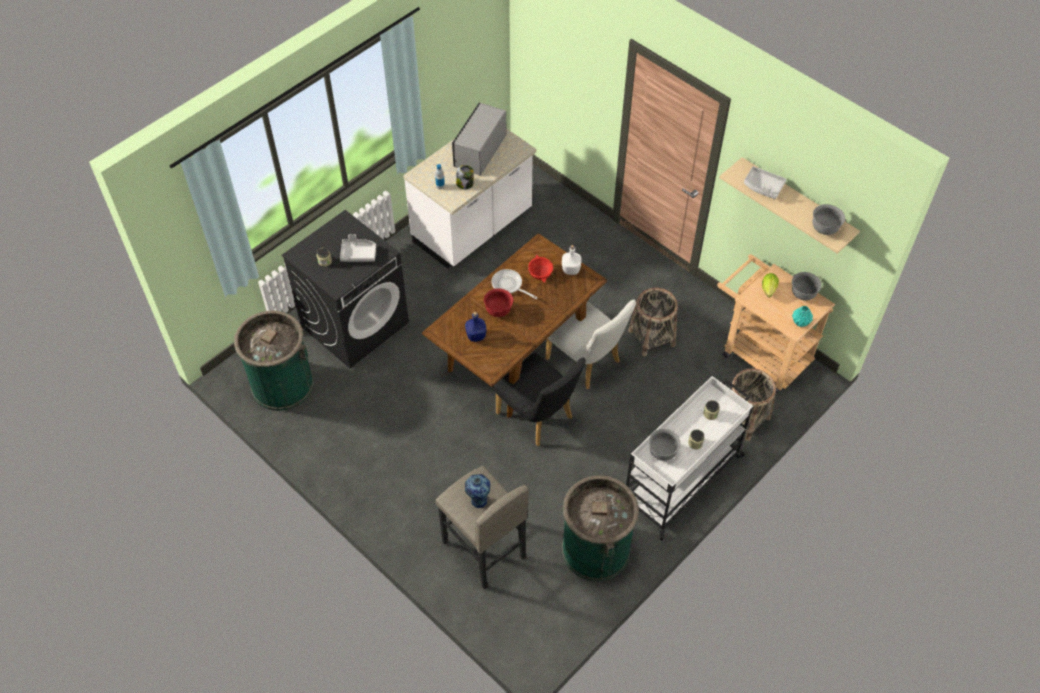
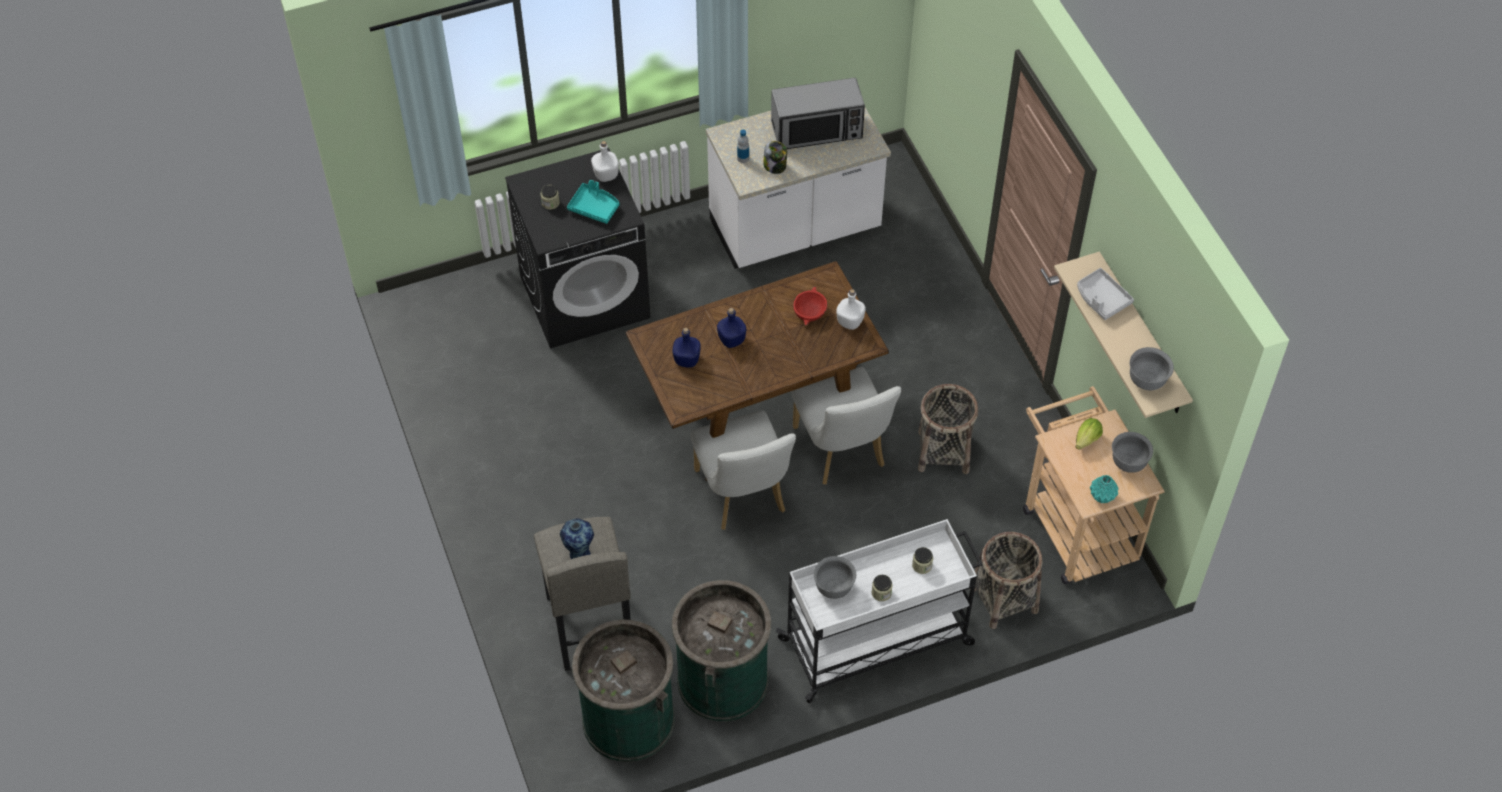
camera: 25 degrees right, 0 degrees up
green trash can [234,311,314,411] -> green trash can moved to [572,619,675,762]
grey tray [340,235,376,262] -> turquoise tray [567,180,619,224]
microwave [452,103,507,175] -> microwave turned 150 degrees counterclockwise [771,78,865,149]
red bowl [484,288,513,317] -> blue bottle [717,308,746,348]
frying pan [492,269,538,299] -> none
black chair [494,353,586,446] -> white chair [690,410,796,530]
none -> white bottle [591,141,619,182]

